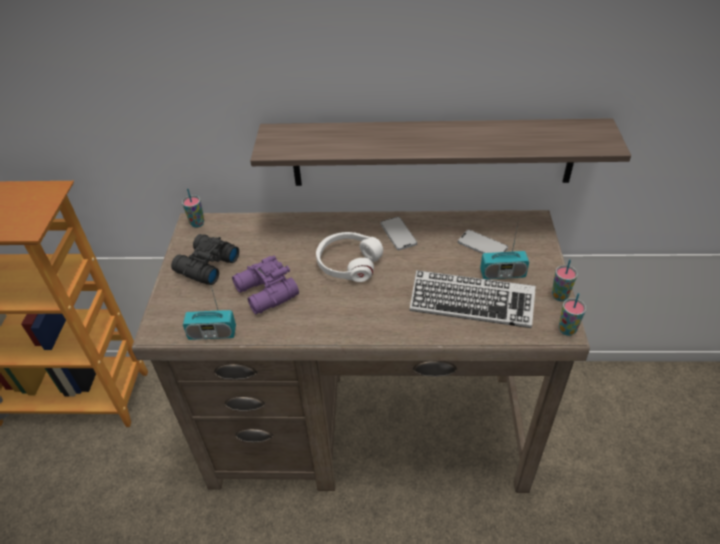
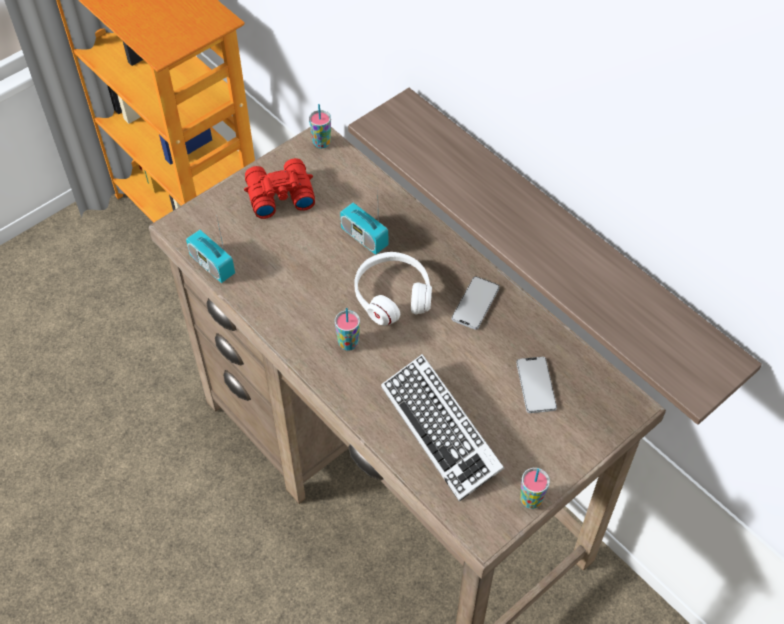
camera: 45 degrees right, 10 degrees up
black binoculars [171,234,239,285] -> red binoculars [244,158,315,219]
purple binoculars [232,256,299,314] -> none
radio [480,219,529,279] -> radio moved to [340,203,388,255]
cup [559,293,586,336] -> cup moved to [335,308,360,351]

